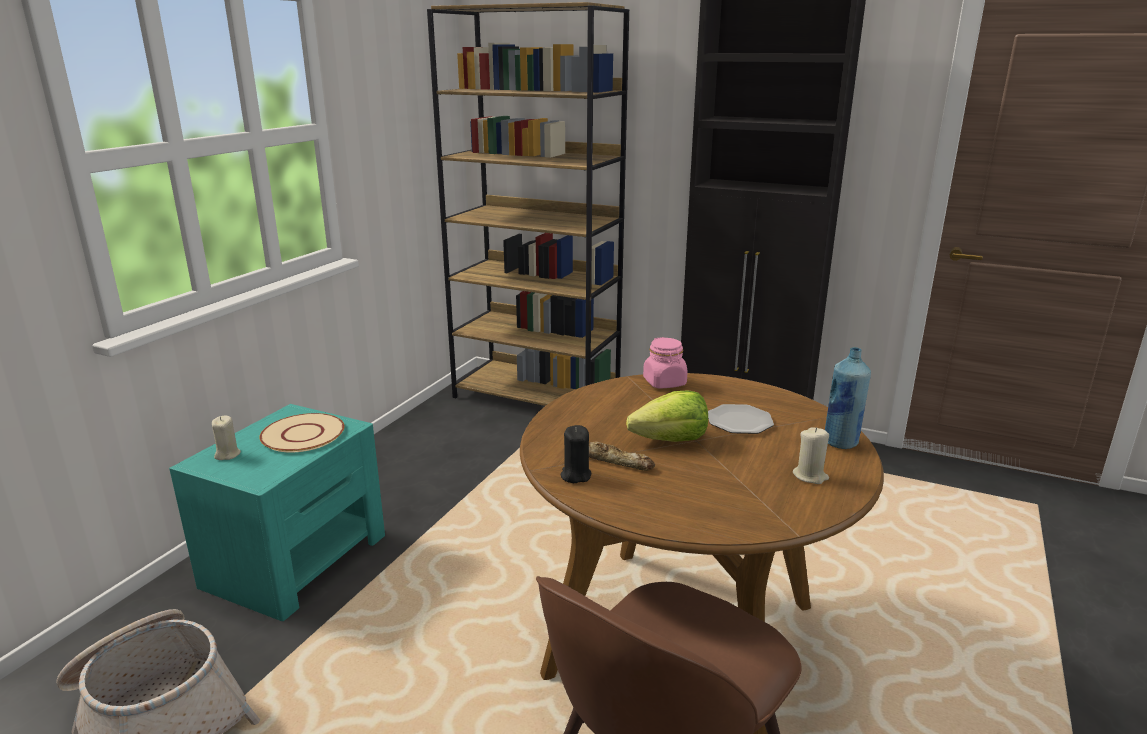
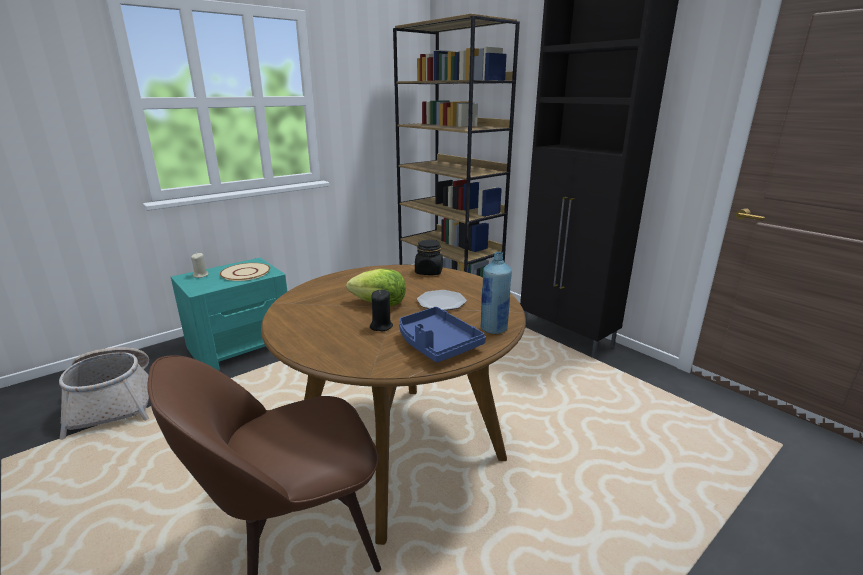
camera: 25 degrees right, 0 degrees up
black candle [561,425,591,483] -> black candle moved to [370,290,393,331]
bread [589,441,655,471] -> none
pink jar [643,337,688,389] -> black jar [415,240,443,275]
beige candle [793,427,829,484] -> blue tray [399,307,486,363]

